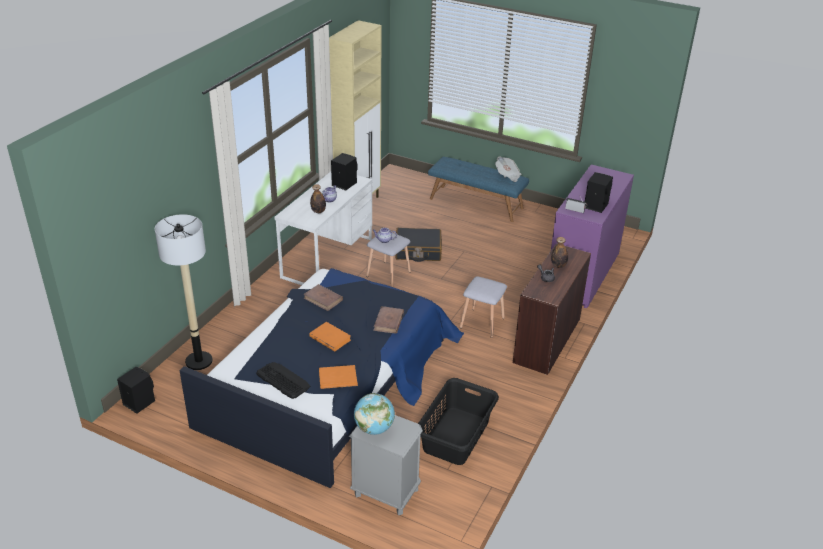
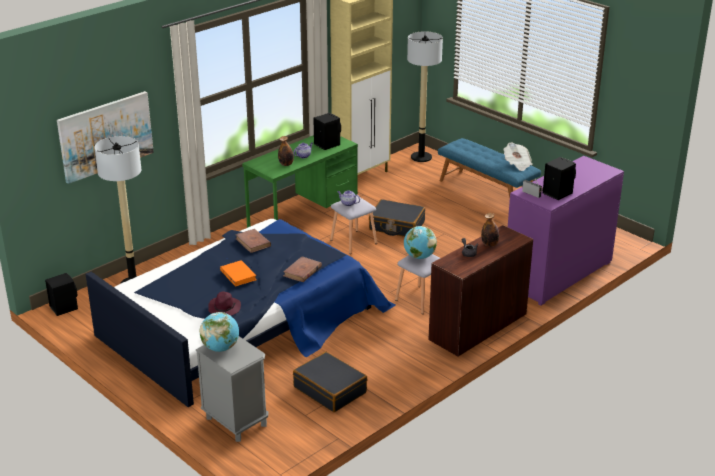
camera: 20 degrees right, 5 degrees down
keyboard [256,362,310,399] -> none
white desk [275,172,372,285] -> green desk [242,135,358,228]
orange book [319,365,358,389] -> purple hat [208,292,241,316]
black laundry basket [418,378,499,465] -> black suitcase [293,352,368,412]
none -> picture [57,91,154,184]
none -> globe [404,226,437,259]
none -> floor lamp [407,31,443,162]

